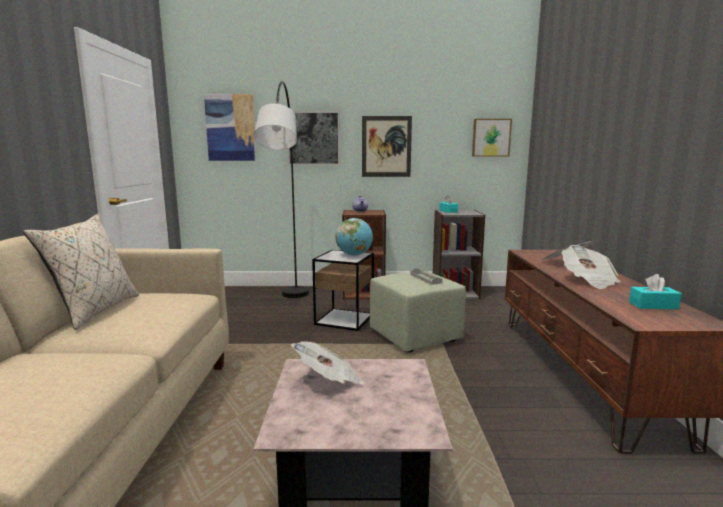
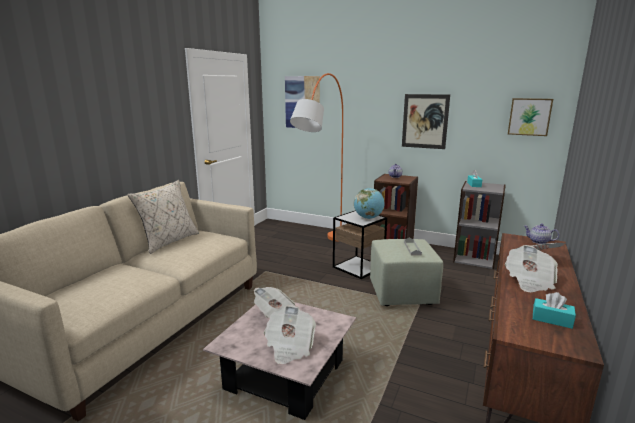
camera: 25 degrees right, 5 degrees up
grey floor lamp [254,81,309,298] -> orange floor lamp [290,73,343,241]
picture [287,111,340,165] -> none
none -> newspaper [264,305,316,364]
none -> teapot [524,224,559,244]

